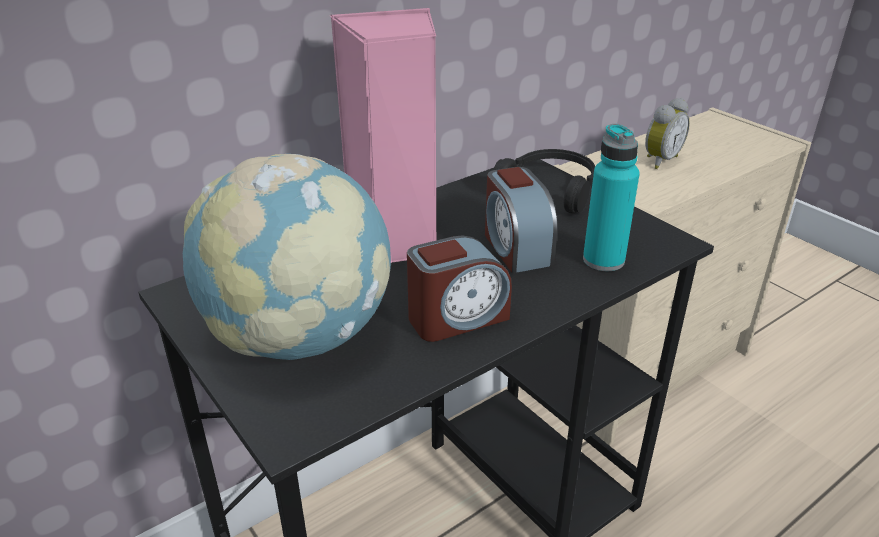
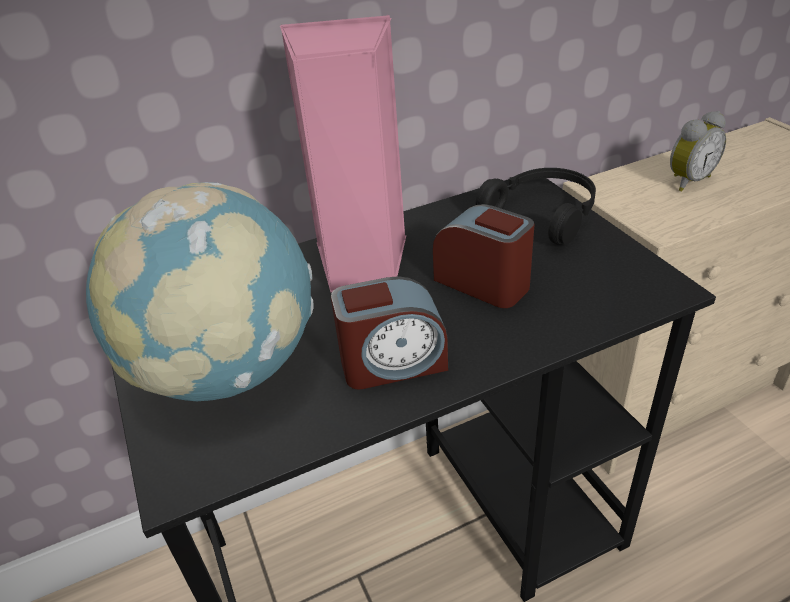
camera: 15 degrees right, 5 degrees up
alarm clock [485,167,558,273] -> alarm clock turned 135 degrees clockwise [433,204,535,308]
turquoise bottle [583,124,640,271] -> none

